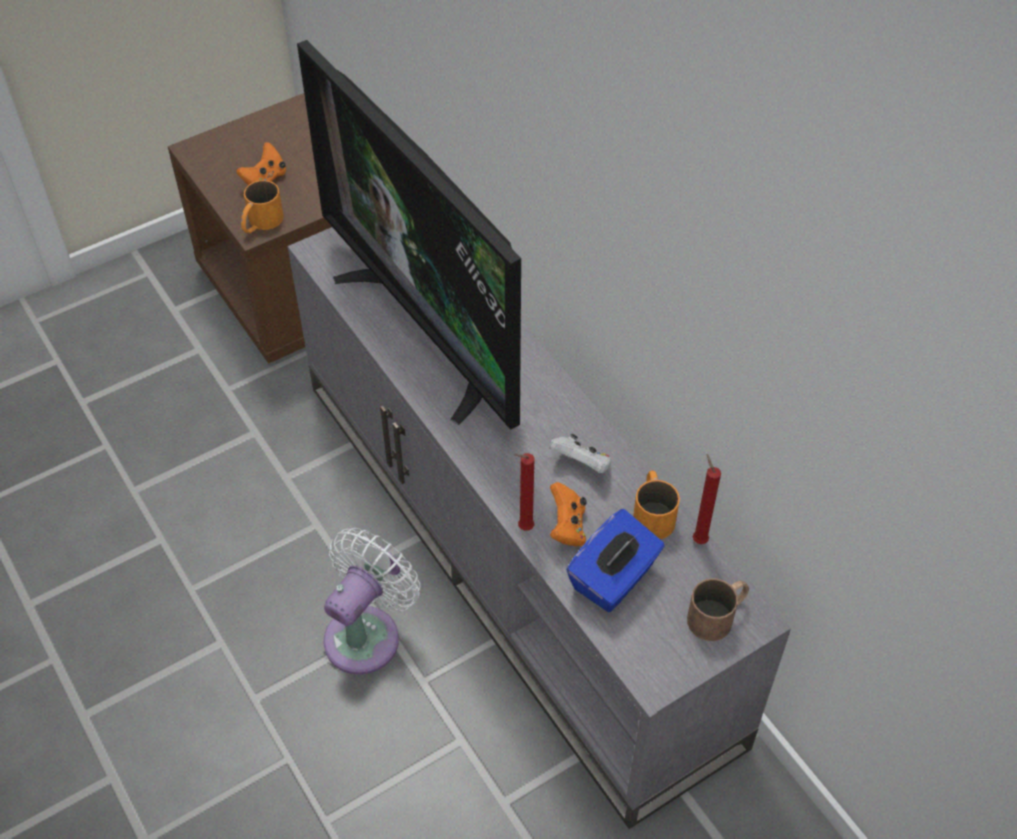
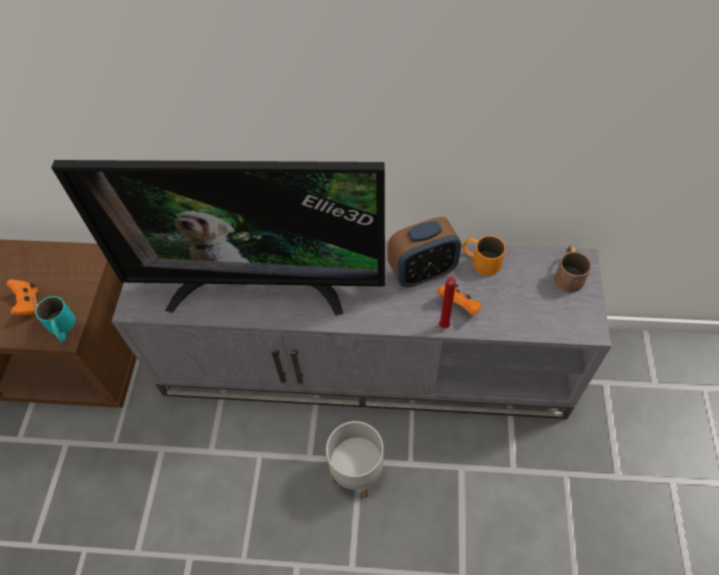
camera: 50 degrees left, 5 degrees up
orange mug [241,180,284,233] -> turquoise mug [35,296,76,342]
white fan [323,528,420,675] -> grey planter [326,421,384,498]
white game controller [549,434,611,473] -> alarm clock [388,217,461,287]
blue tissue box [566,509,664,612] -> none
red candle [693,454,721,544] -> none

